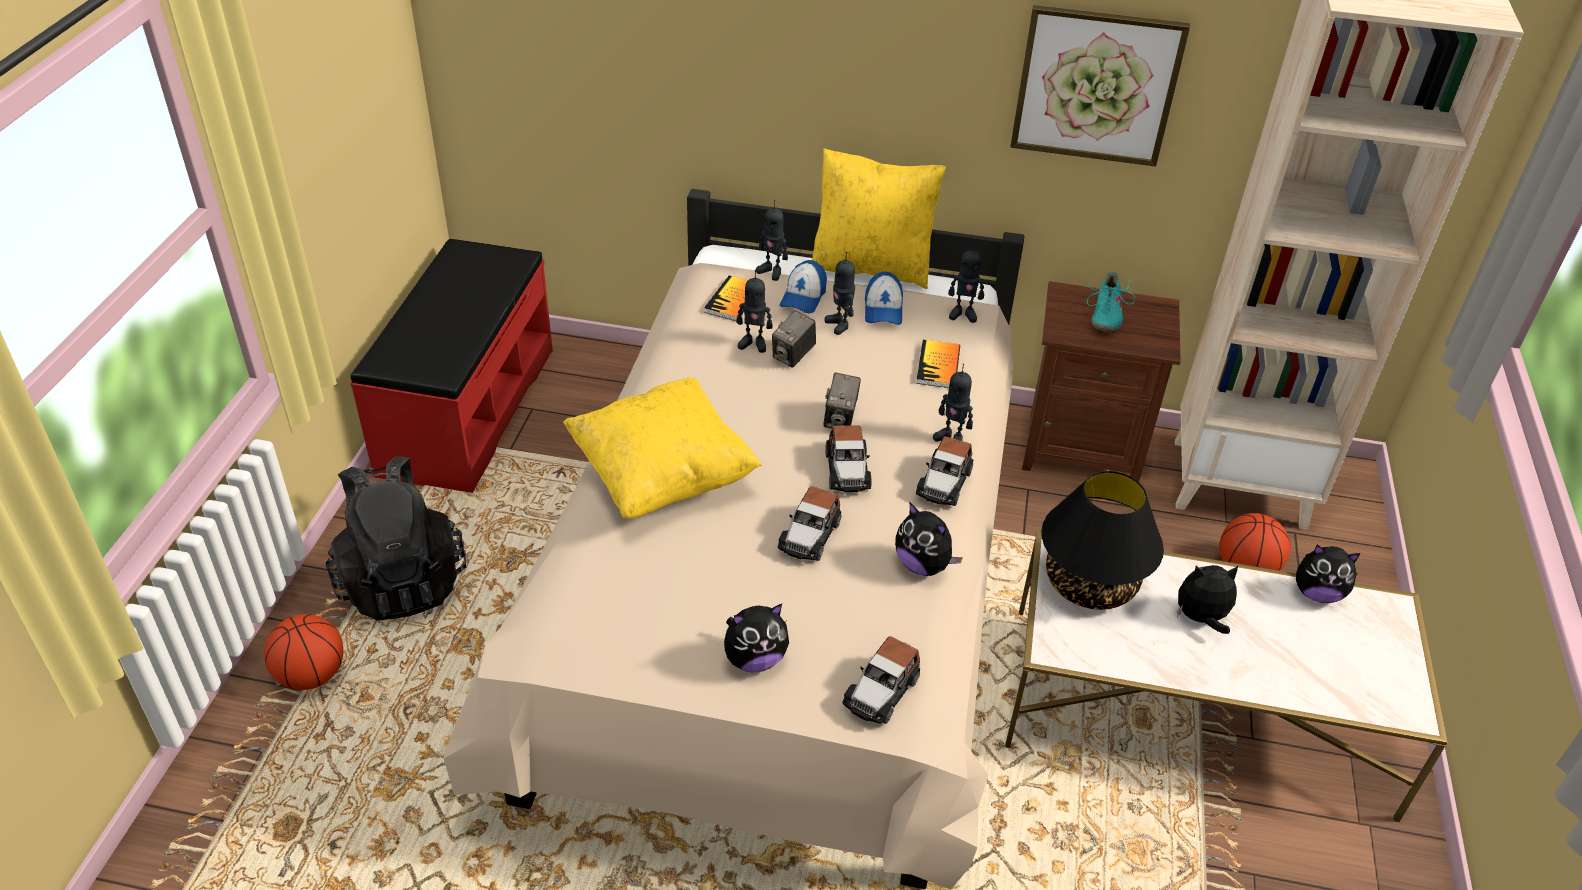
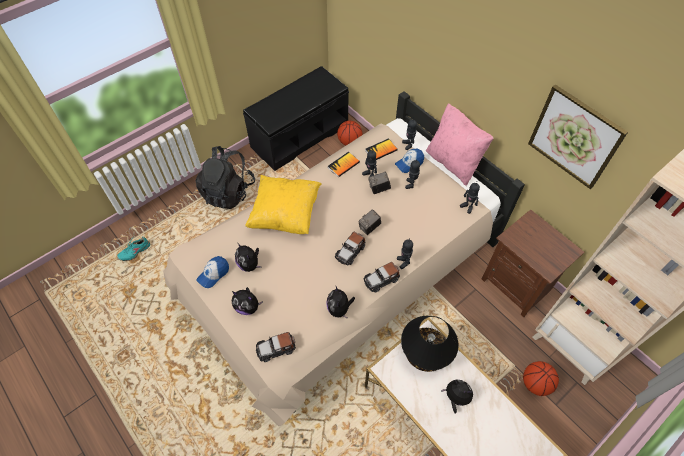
camera: 40 degrees right, 15 degrees up
basketball [264,614,343,690] -> basketball moved to [337,121,362,145]
red bench [350,239,553,493] -> black bench [243,66,349,171]
toy car [778,486,841,561] -> none
yellow pillow [812,148,946,289] -> pink pillow [426,103,494,186]
cap [865,272,903,325] -> cap moved to [196,256,229,288]
book [916,340,960,388] -> book moved to [328,152,360,177]
turquoise shoe [1085,272,1135,331] -> turquoise shoe moved to [117,237,150,261]
plush toy [1296,545,1361,603] -> plush toy moved to [235,243,261,272]

